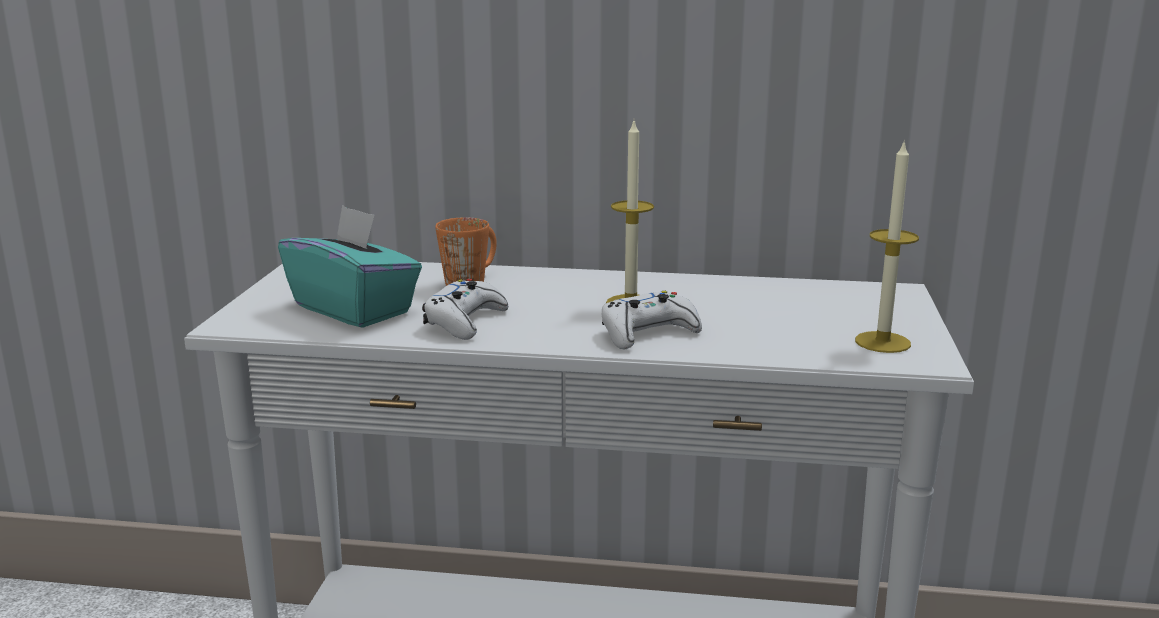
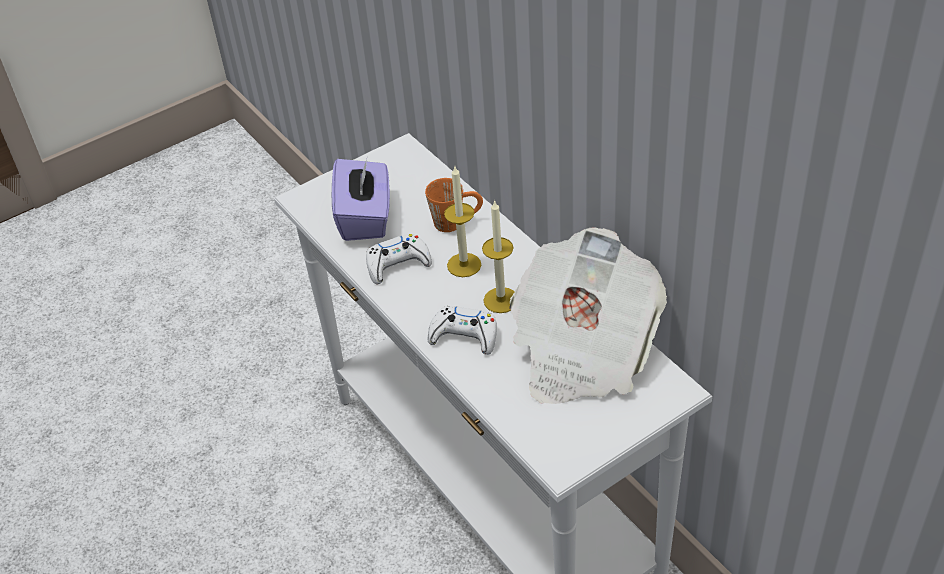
camera: 50 degrees right, 25 degrees up
turquoise tissue box [278,205,422,328] -> purple tissue box [332,159,390,241]
candle [855,139,919,353] -> candle moved to [444,167,481,277]
none -> newspaper [509,228,667,404]

